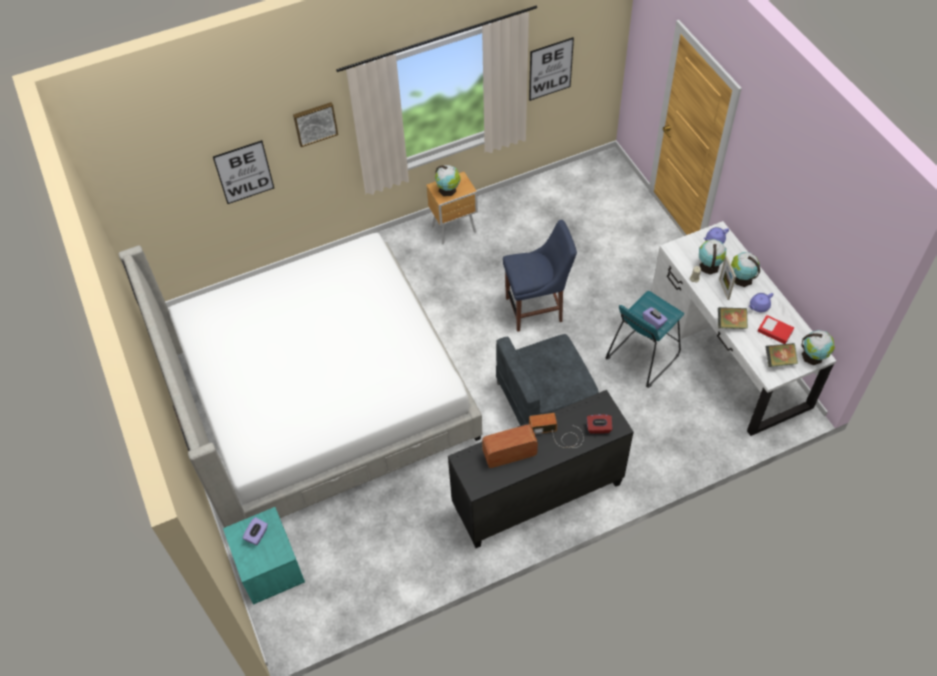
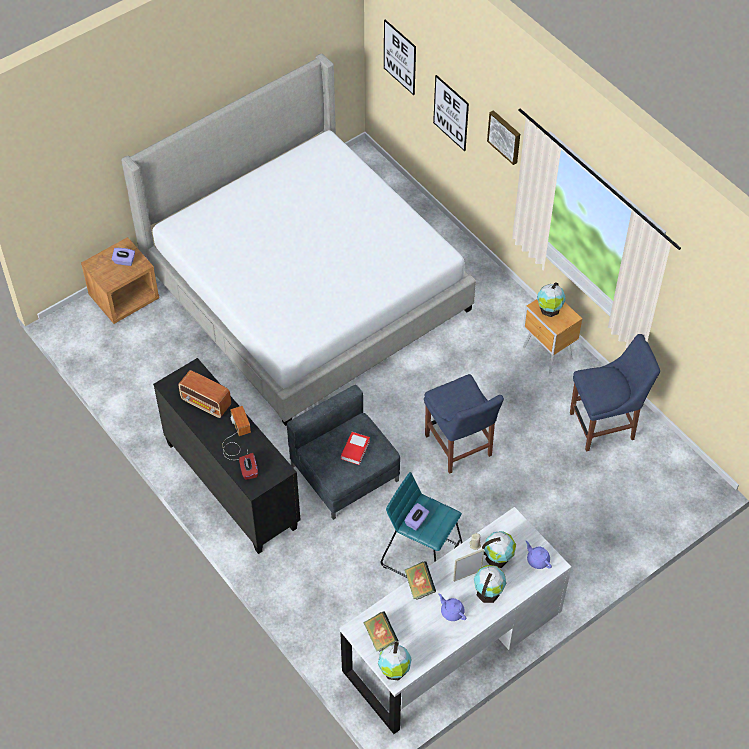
camera: 75 degrees right, 0 degrees up
turquoise nightstand [223,507,305,605] -> brown nightstand [81,237,160,324]
radio [482,424,538,468] -> radio turned 150 degrees clockwise [178,370,231,418]
picture [529,37,574,101] -> picture moved to [384,20,416,95]
book [757,315,794,344] -> book moved to [341,432,370,465]
none -> blue chair [570,334,660,452]

